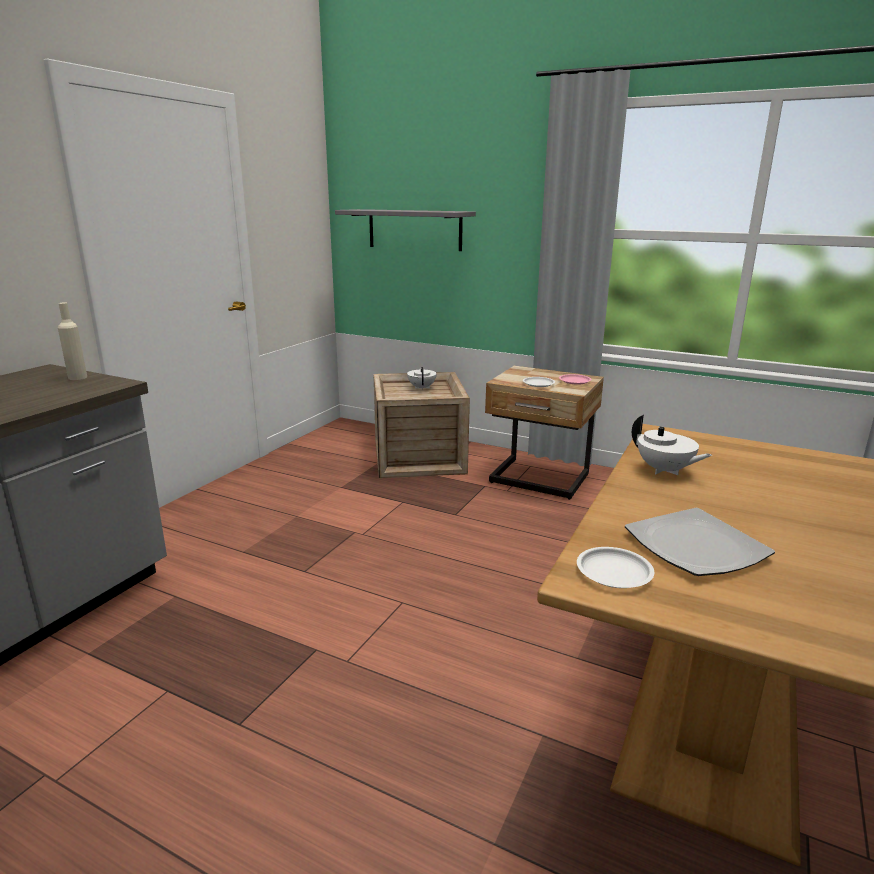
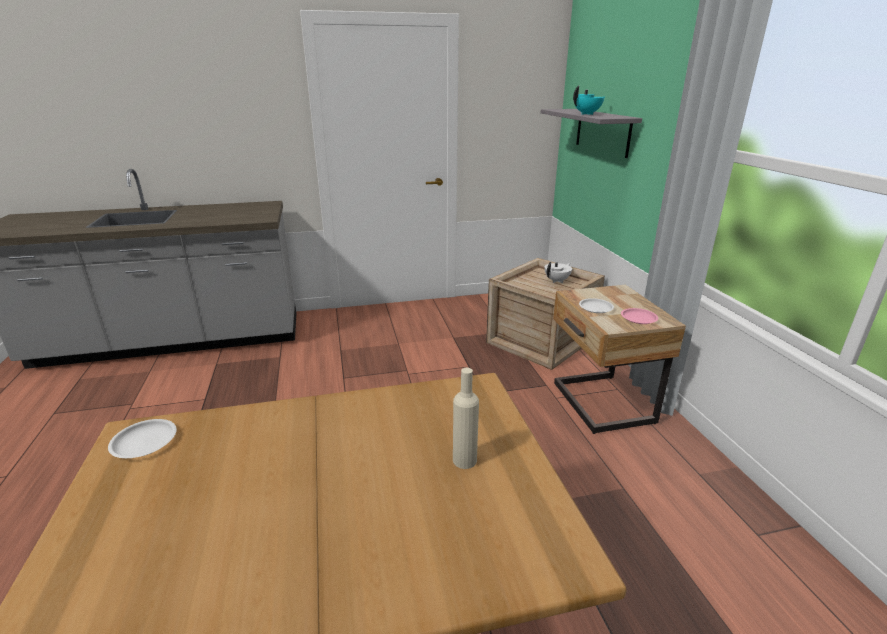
camera: 50 degrees right, 5 degrees up
beige bottle [58,302,87,380] -> beige bottle moved to [453,368,479,469]
plate [625,508,775,576] -> none
white teapot [632,415,712,475] -> none
none -> turquoise teapot [573,86,605,115]

